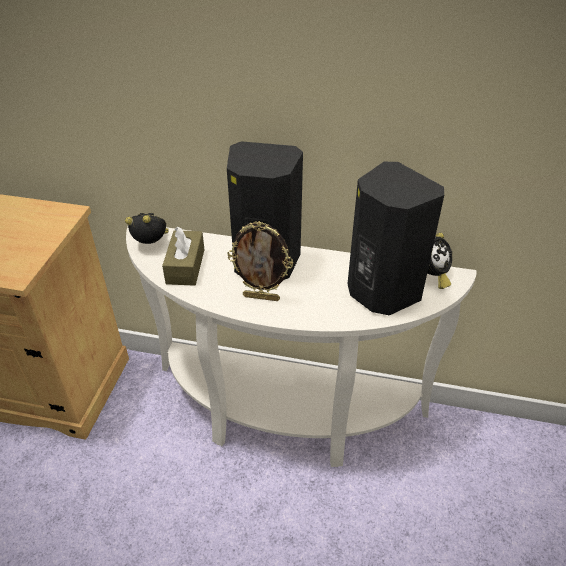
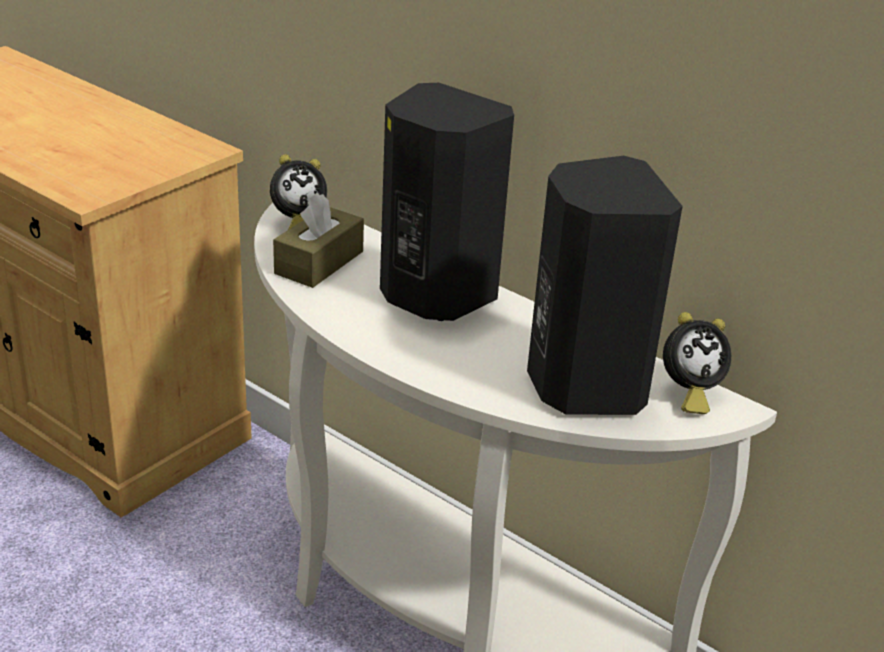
camera: 25 degrees right, 10 degrees down
alarm clock [125,213,169,244] -> alarm clock turned 120 degrees clockwise [270,154,327,230]
picture frame [227,221,293,301] -> none

